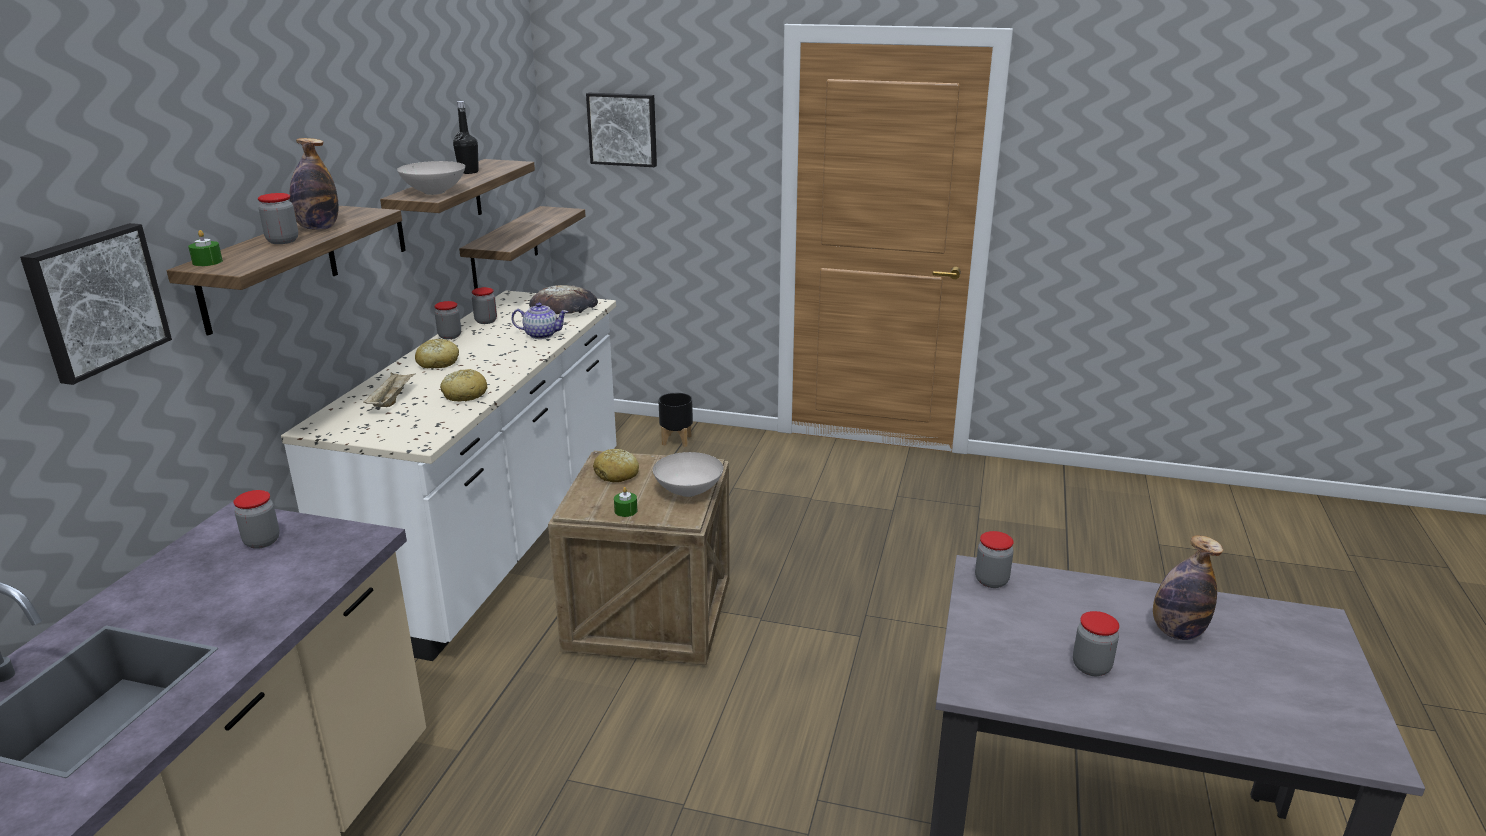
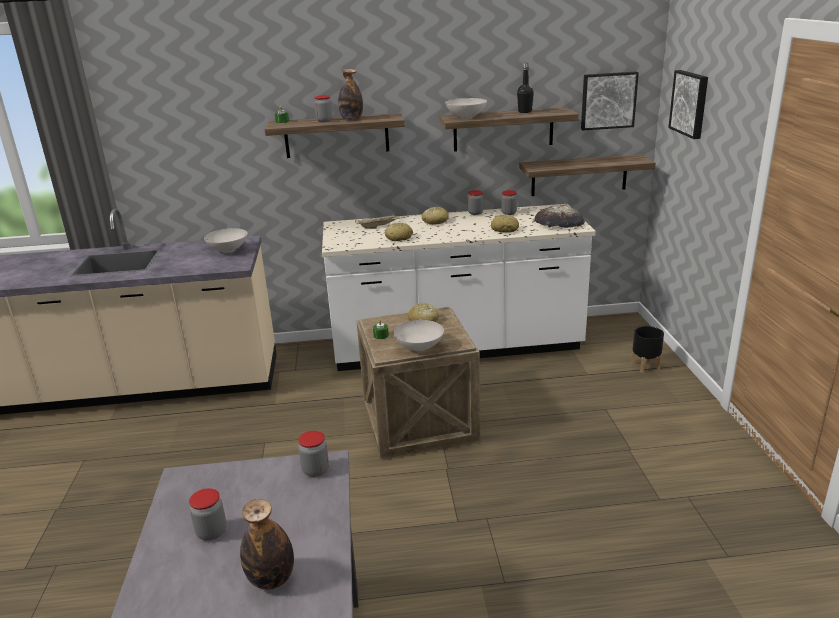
camera: 70 degrees right, 0 degrees up
picture [20,223,172,385] -> picture moved to [581,72,639,130]
jar [233,490,280,549] -> white bowl [204,228,248,253]
teapot [511,303,568,339] -> bread [491,214,519,233]

